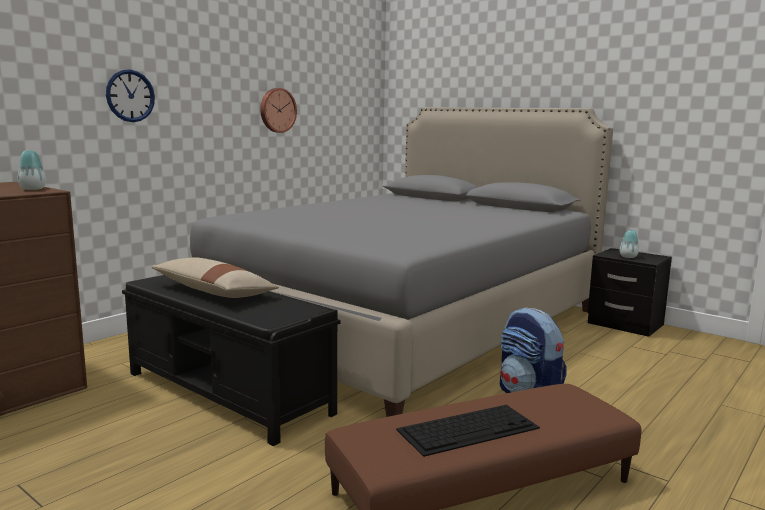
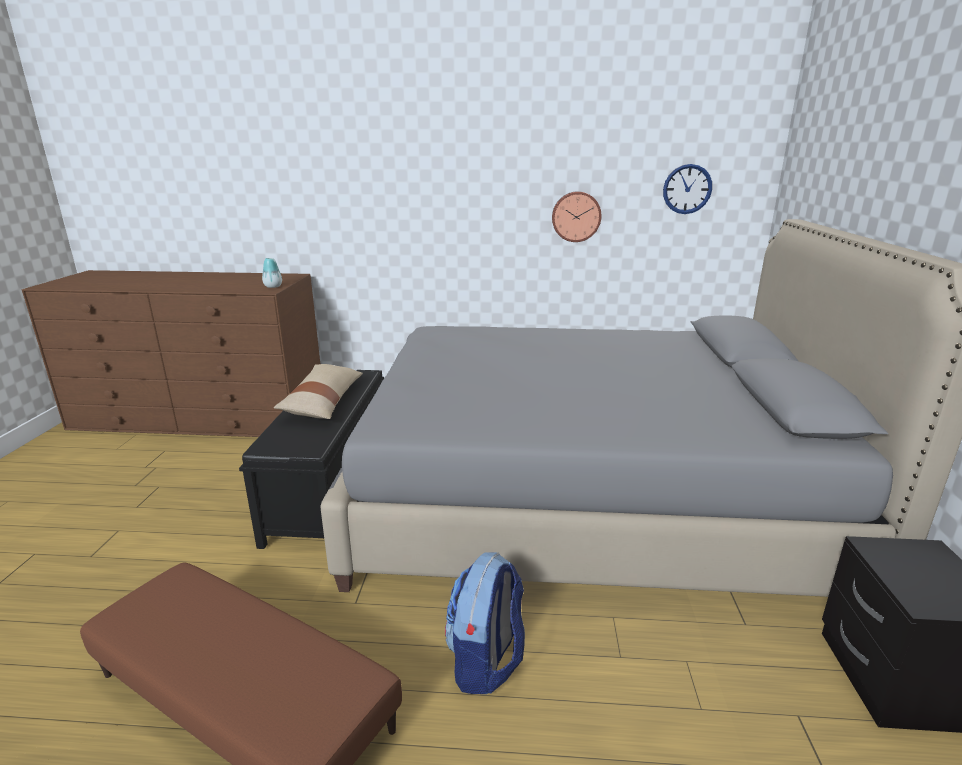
camera: 55 degrees right, 10 degrees up
wall clock [106,69,155,122] -> wall clock moved to [663,164,712,214]
keyboard [396,405,540,457] -> none
vase [620,230,639,258] -> none

